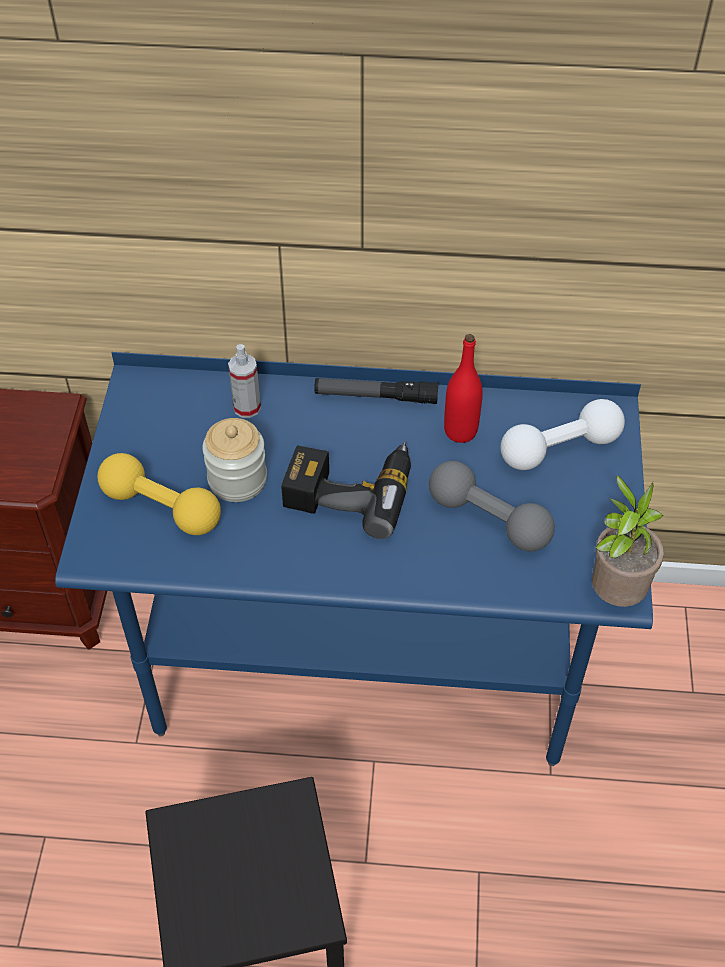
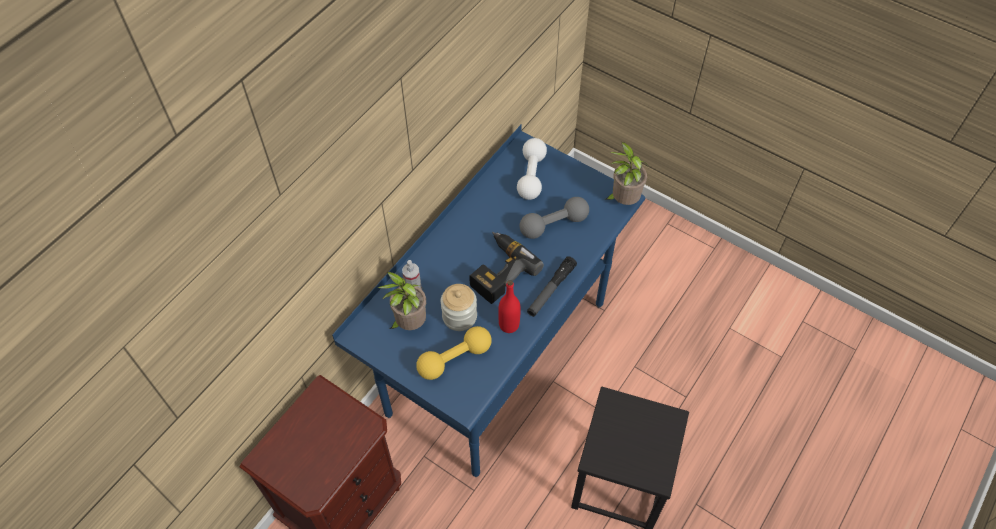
camera: 60 degrees left, 5 degrees up
flashlight [314,378,438,404] -> flashlight moved to [527,256,577,317]
red bottle [444,334,483,443] -> red bottle moved to [498,280,521,333]
none -> potted plant [377,272,426,330]

